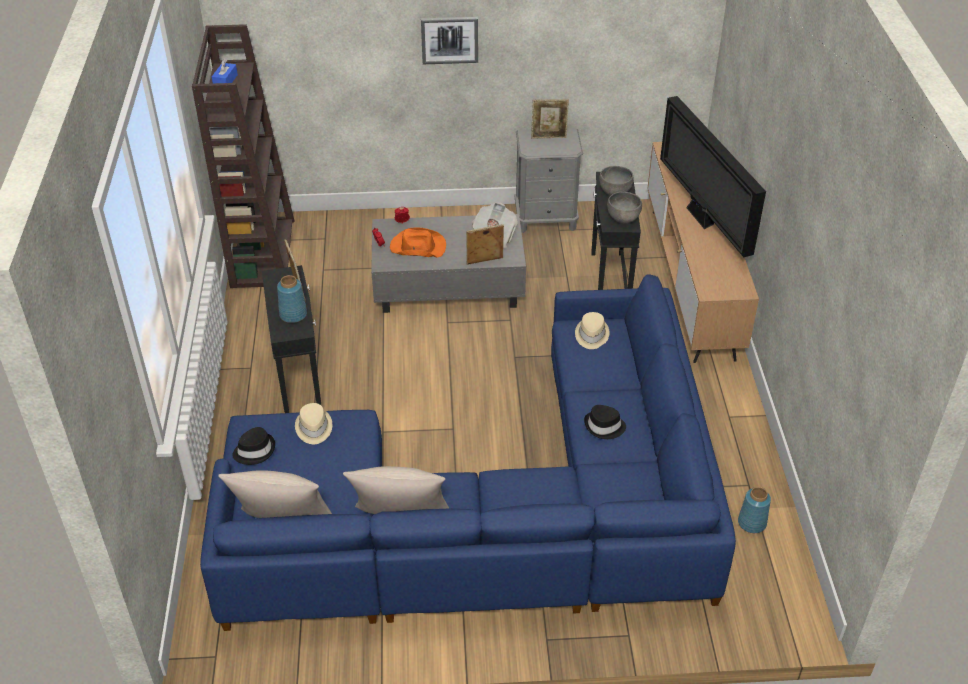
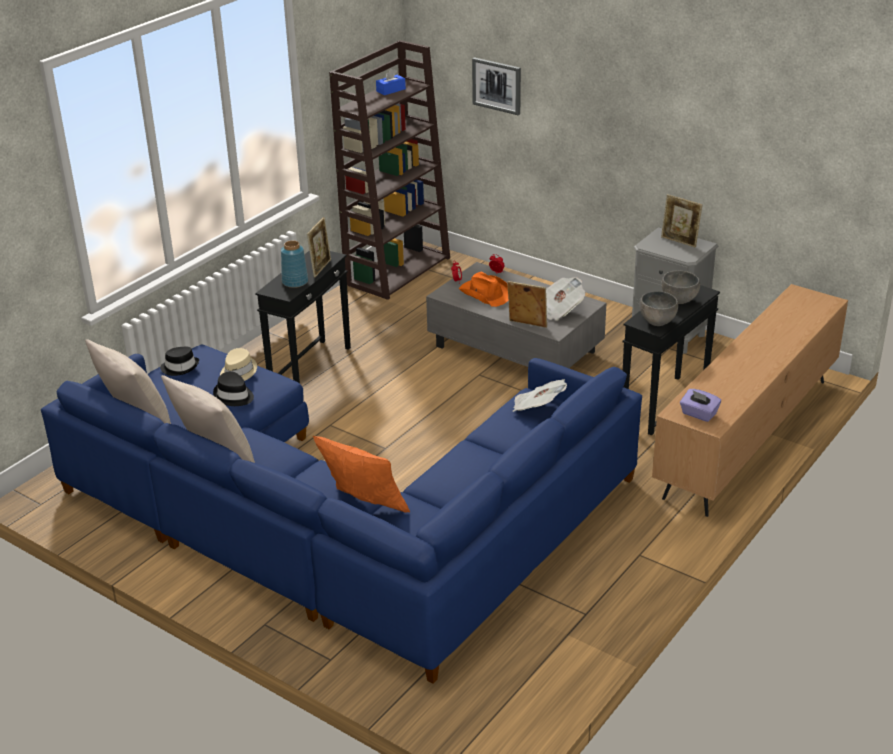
camera: 40 degrees right, 10 degrees down
picture [421,17,478,64] -> picture moved to [472,57,521,115]
beige hat [575,312,609,349] -> newspaper [513,379,567,412]
black hat [584,405,626,439] -> black hat moved to [213,371,254,406]
television [660,96,766,257] -> none
blue vase [738,487,771,533] -> none
none -> orange pillow [313,436,410,513]
none -> purple tissue box [680,389,721,422]

